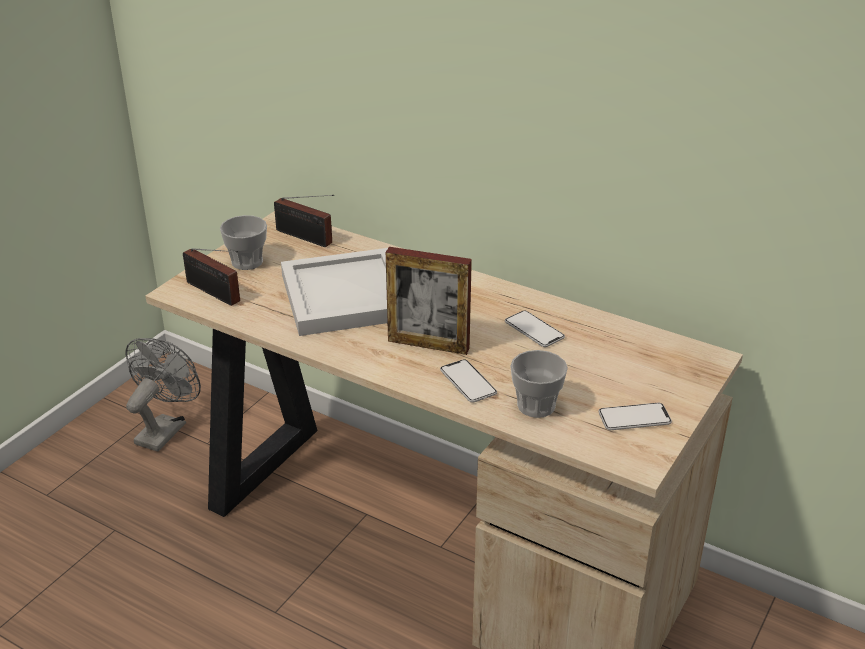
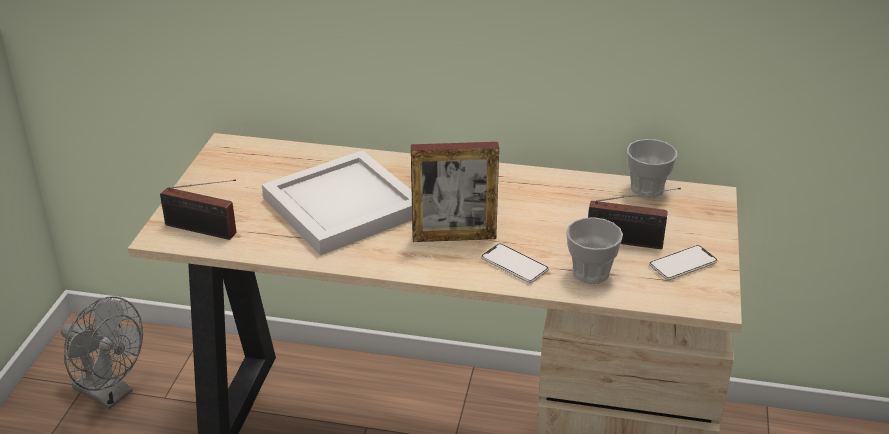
camera: 20 degrees left, 0 degrees up
grey fan [126,338,201,452] -> grey fan turned 120 degrees clockwise [61,296,143,409]
cup [220,215,267,270] -> cup moved to [627,139,677,198]
radio [274,195,334,247] -> radio moved to [588,188,681,249]
phone [505,310,565,347] -> none

